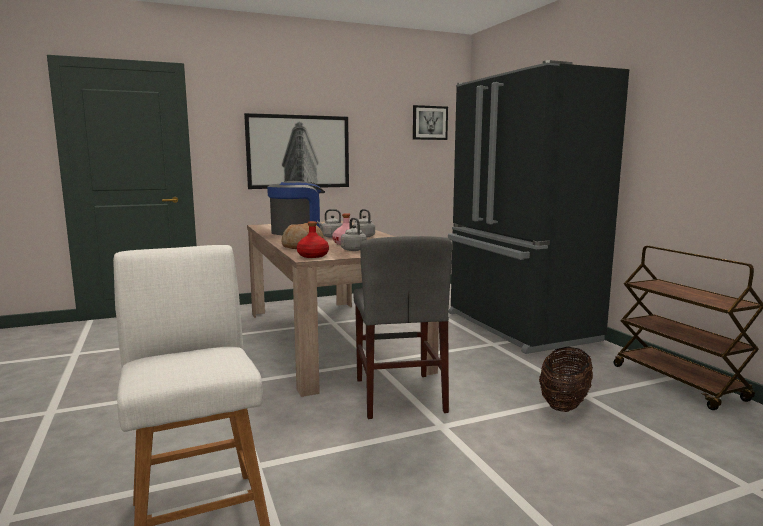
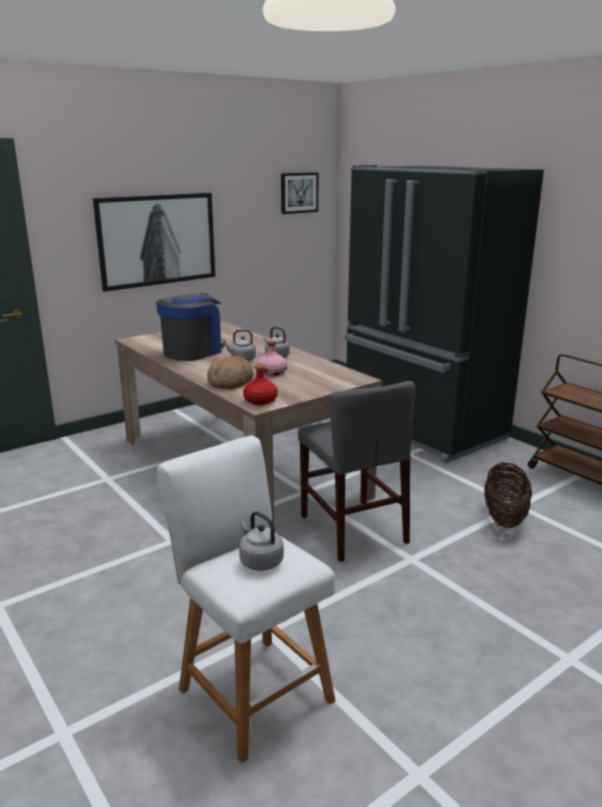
camera: 15 degrees left, 10 degrees up
grey kettle [341,218,367,251] -> grey kettle moved to [239,511,284,571]

